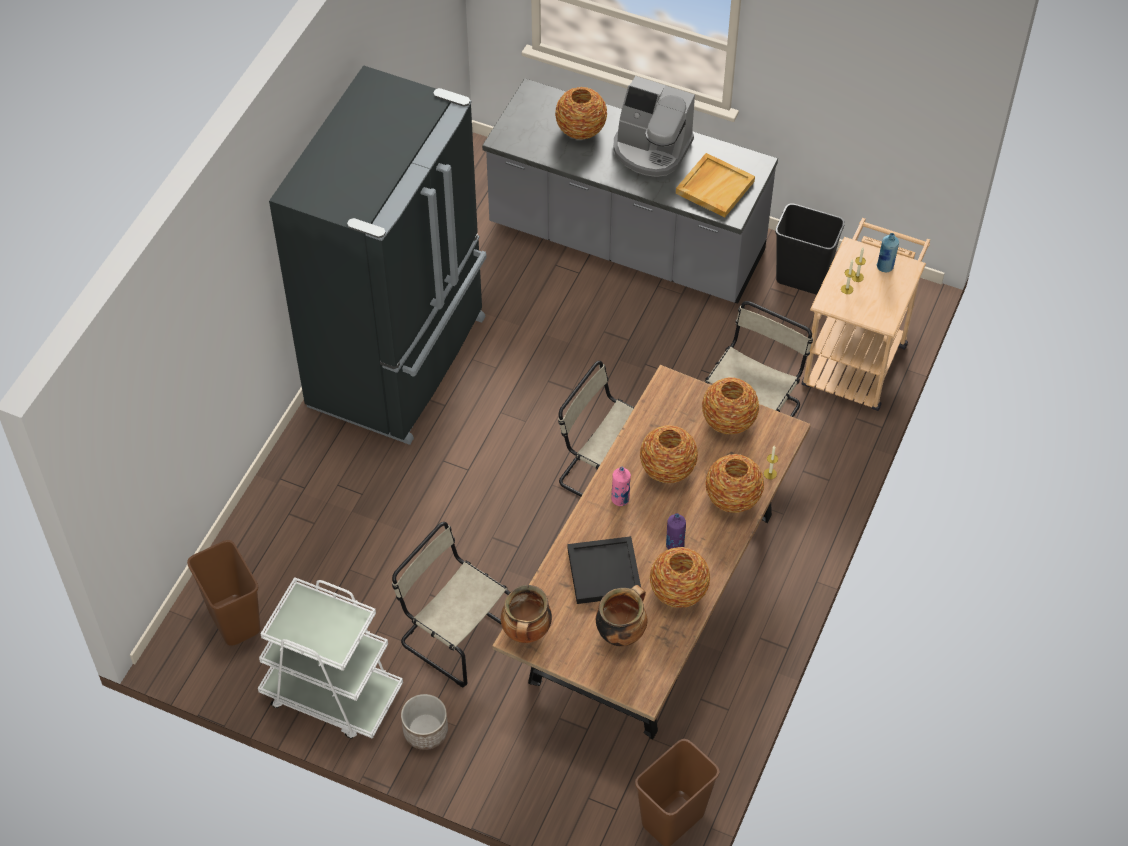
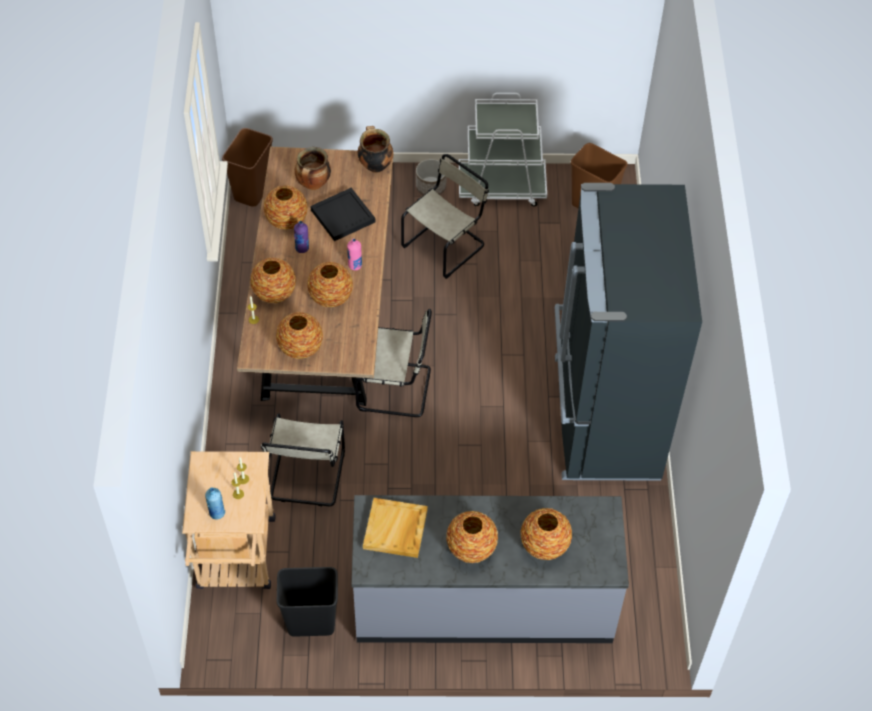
camera: 155 degrees right, 0 degrees up
beige chair [392,522,511,688] -> beige chair turned 60 degrees counterclockwise [401,154,489,279]
coffee machine [613,76,695,177] -> vase [446,511,498,563]

